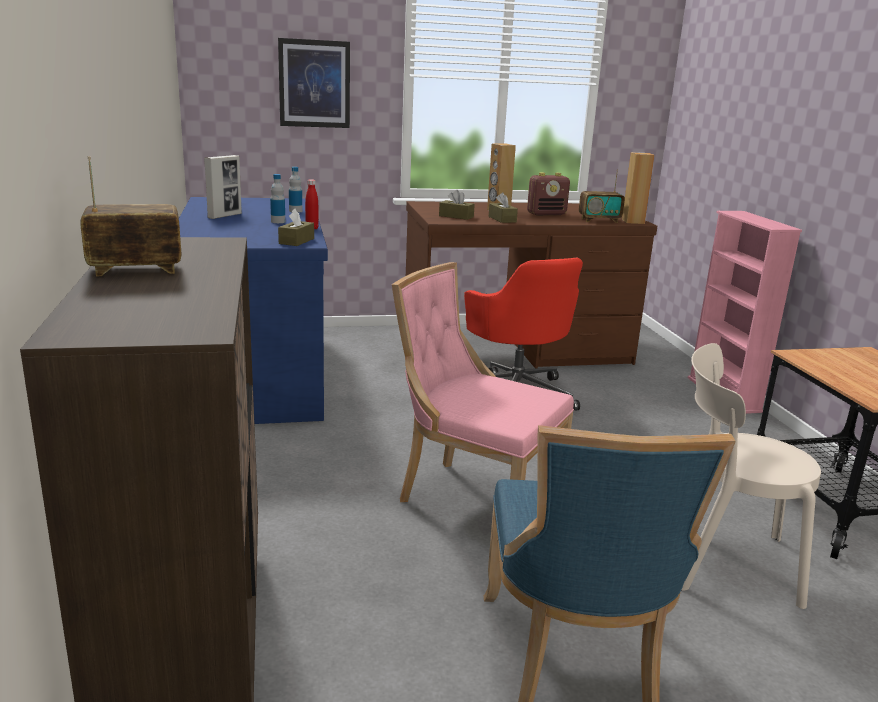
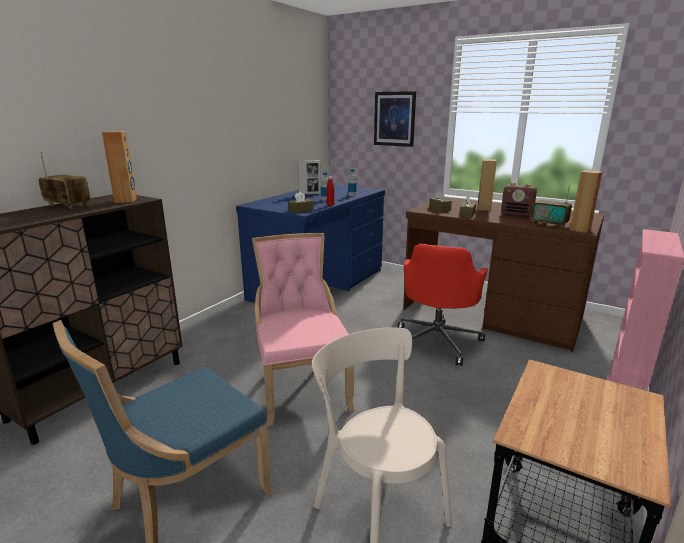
camera: 45 degrees right, 0 degrees up
none -> brown speaker [102,131,137,203]

